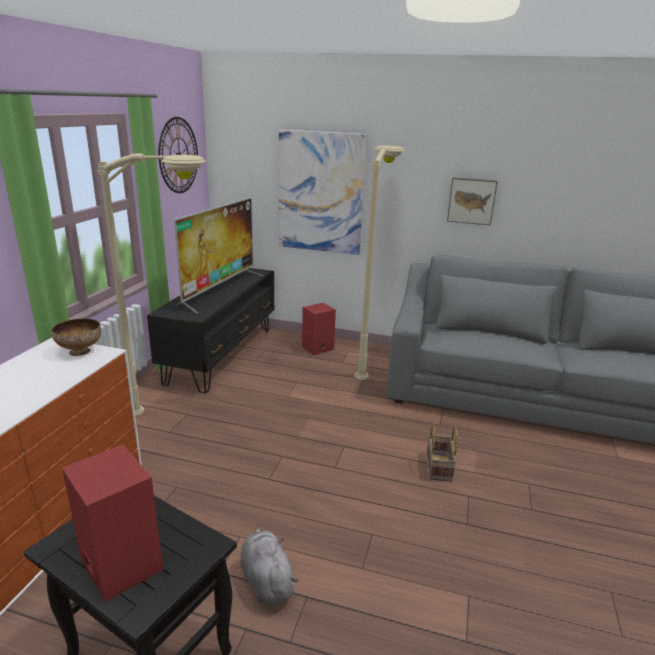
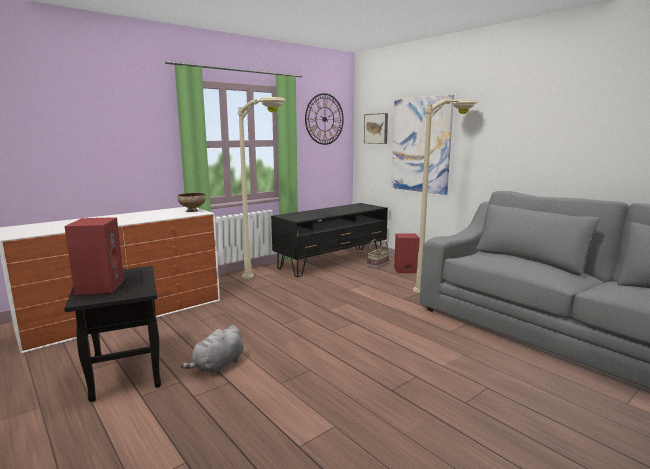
camera: 35 degrees right, 10 degrees down
television [174,197,263,313] -> none
grey plush toy [240,526,298,605] -> grey plush toy turned 150 degrees counterclockwise [180,325,243,374]
basket [427,425,458,482] -> basket moved to [367,239,390,269]
picture [447,178,498,225] -> picture moved to [364,113,388,144]

